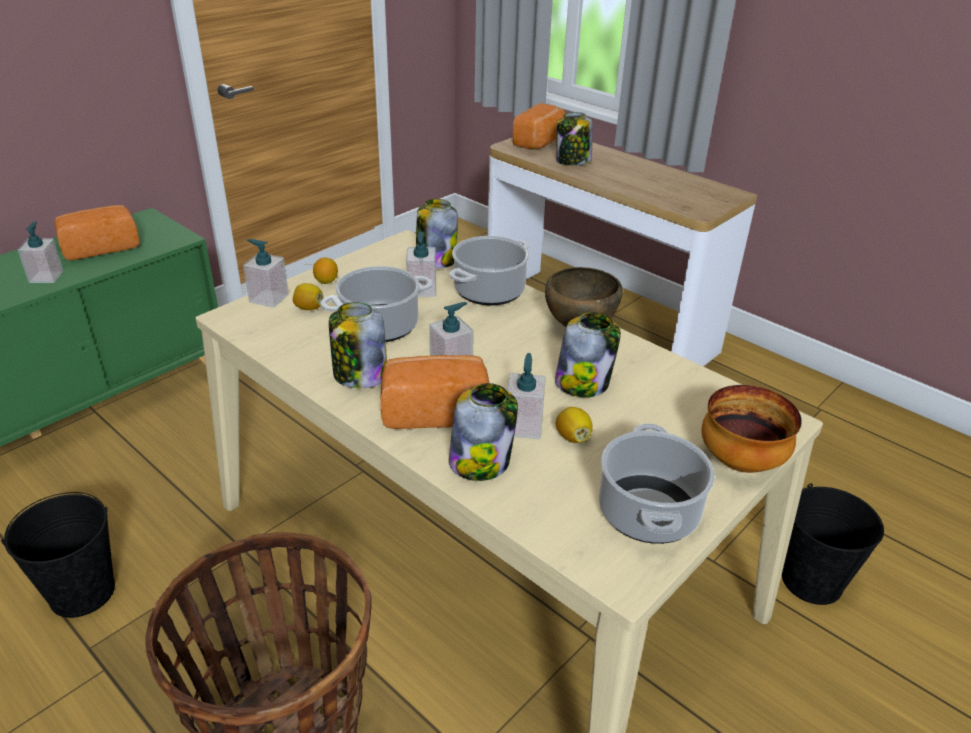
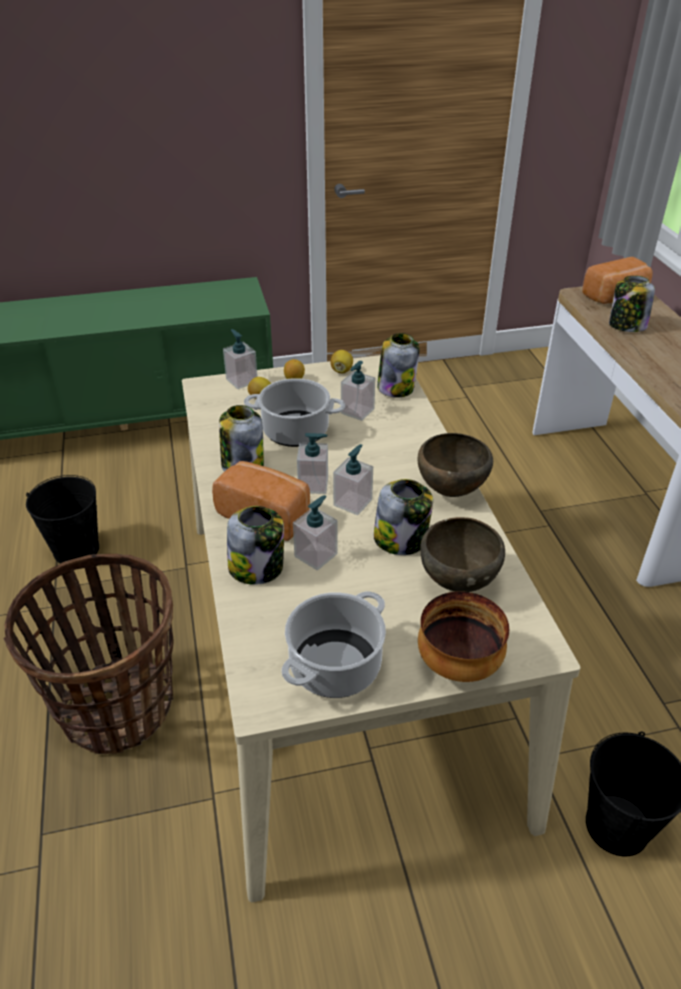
camera: 35 degrees right, 5 degrees up
soap dispenser [17,222,63,283] -> soap dispenser moved to [333,444,373,515]
bread [54,205,139,260] -> none
cooking pot [449,236,529,305] -> none
lemon [556,407,593,443] -> lemon moved to [330,350,353,373]
none -> brown bowl [420,517,505,592]

